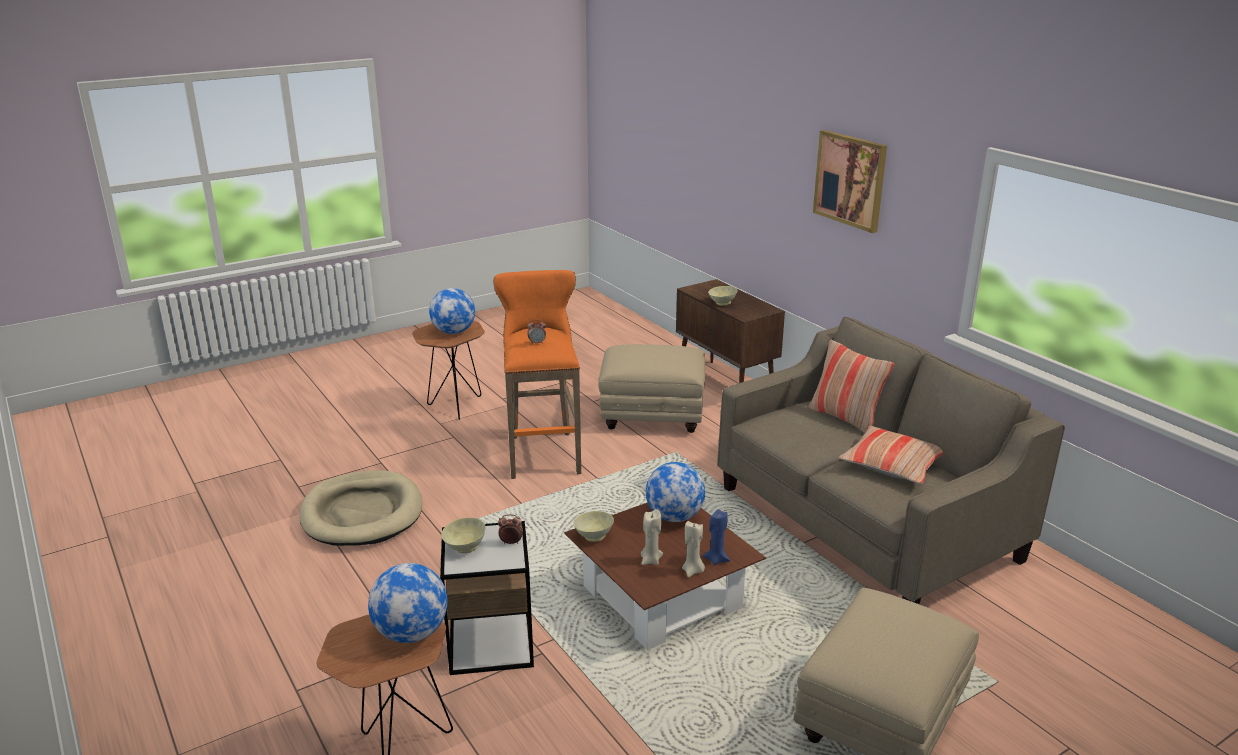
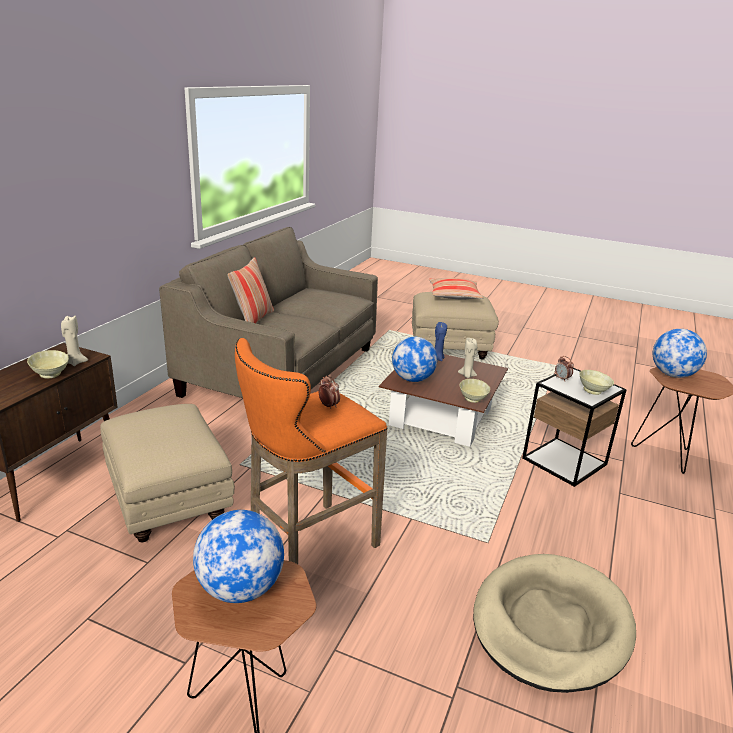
camera: 125 degrees left, 0 degrees up
beige candle [682,521,705,578] -> beige candle moved to [61,316,88,366]
picture [813,130,887,233] -> none
pillow [838,426,943,484] -> pillow moved to [429,278,483,299]

